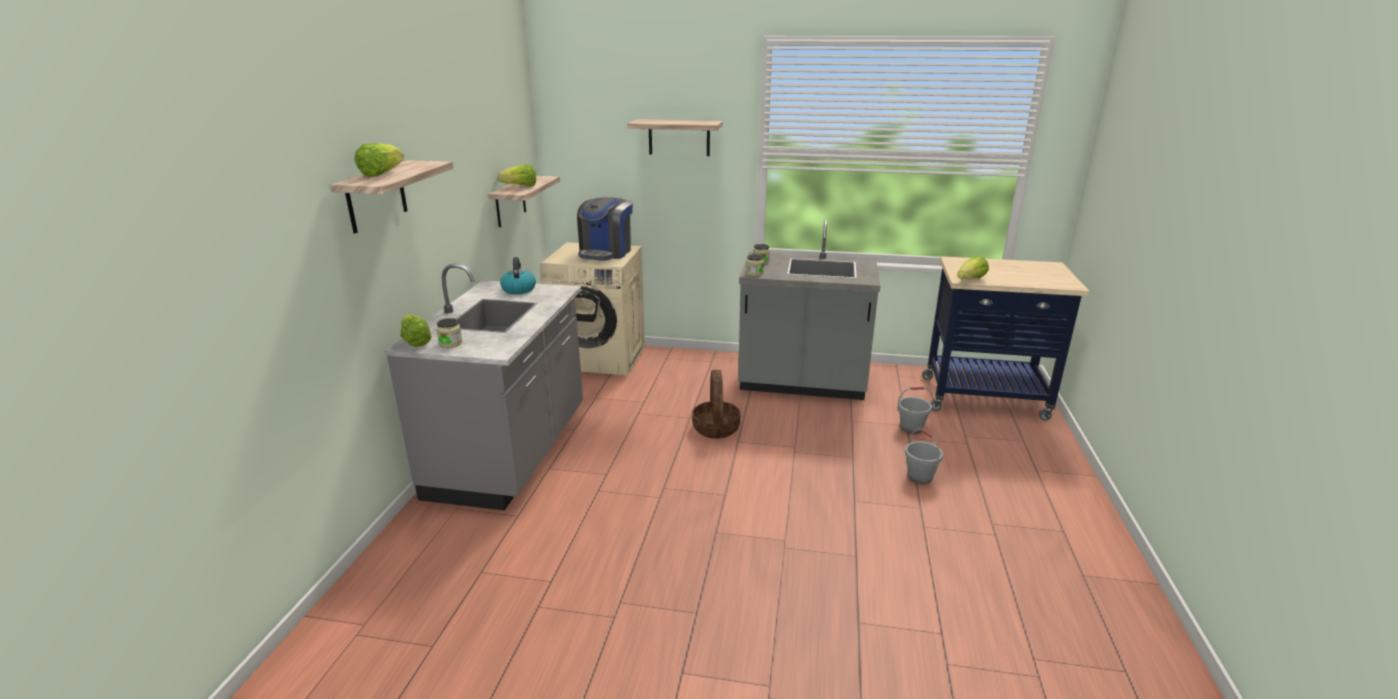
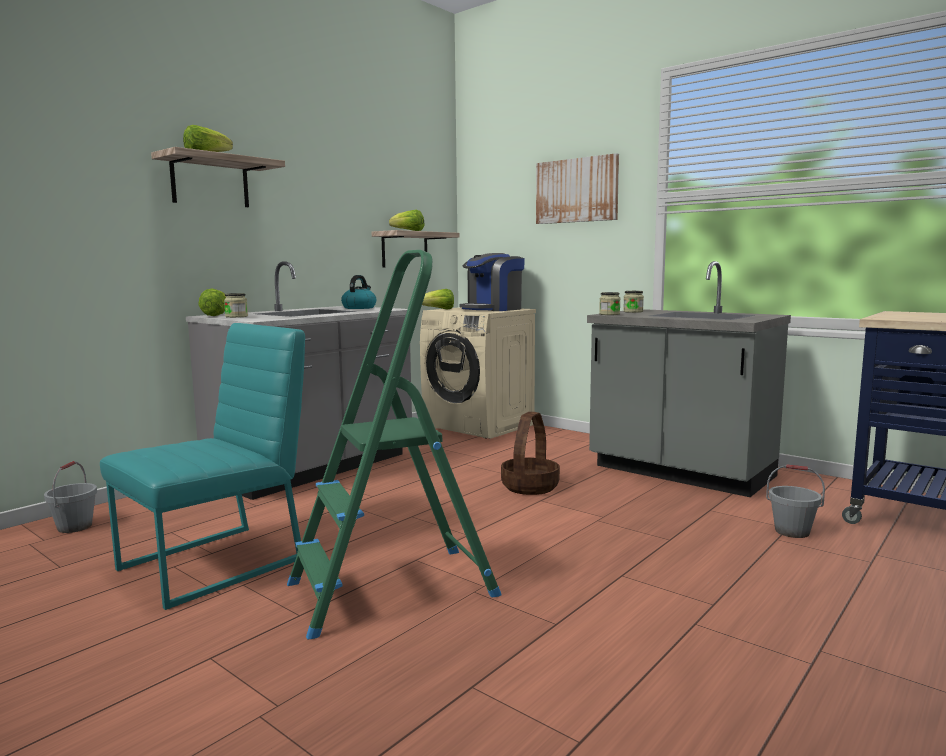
camera: 30 degrees right, 15 degrees down
shelf [627,119,723,156] -> picture [536,153,619,224]
grey bucket [905,428,943,484] -> grey bucket moved to [44,461,97,533]
lettuce [957,256,989,279] -> lettuce moved to [422,289,454,309]
none -> turquoise chair [100,323,305,610]
none -> green step ladder [287,250,502,640]

